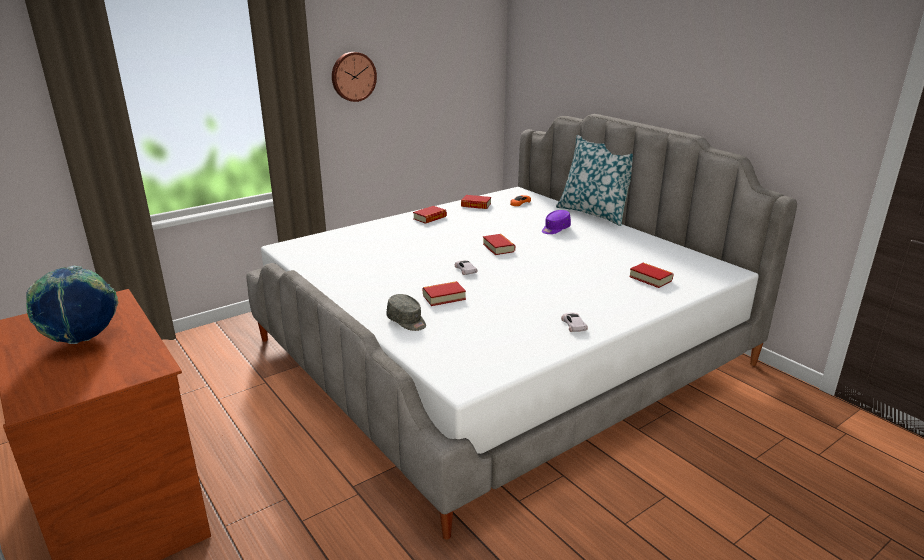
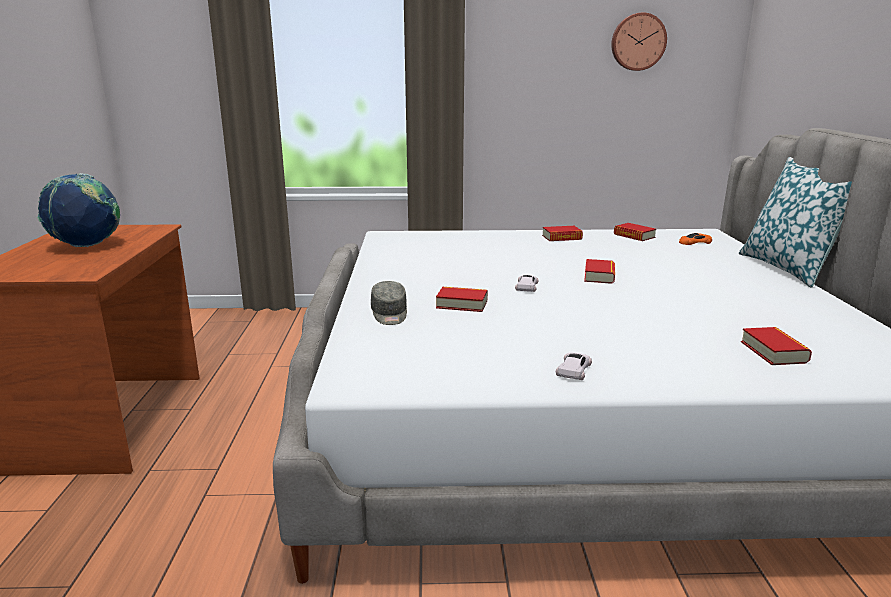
camera: 35 degrees right, 5 degrees down
wall clock [332,52,377,102] -> wall clock moved to [611,12,667,71]
purple cap [542,210,571,234] -> none

